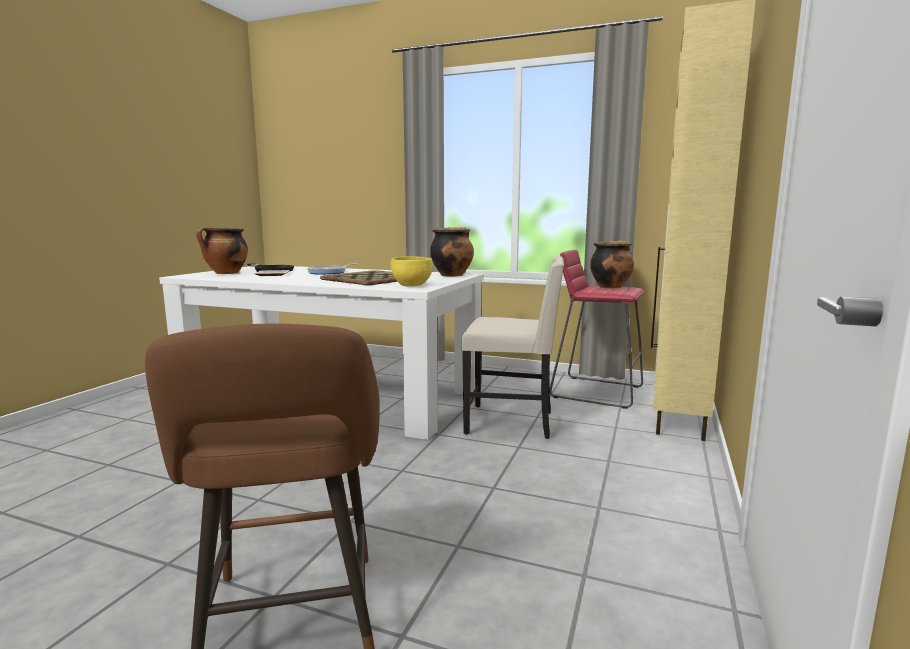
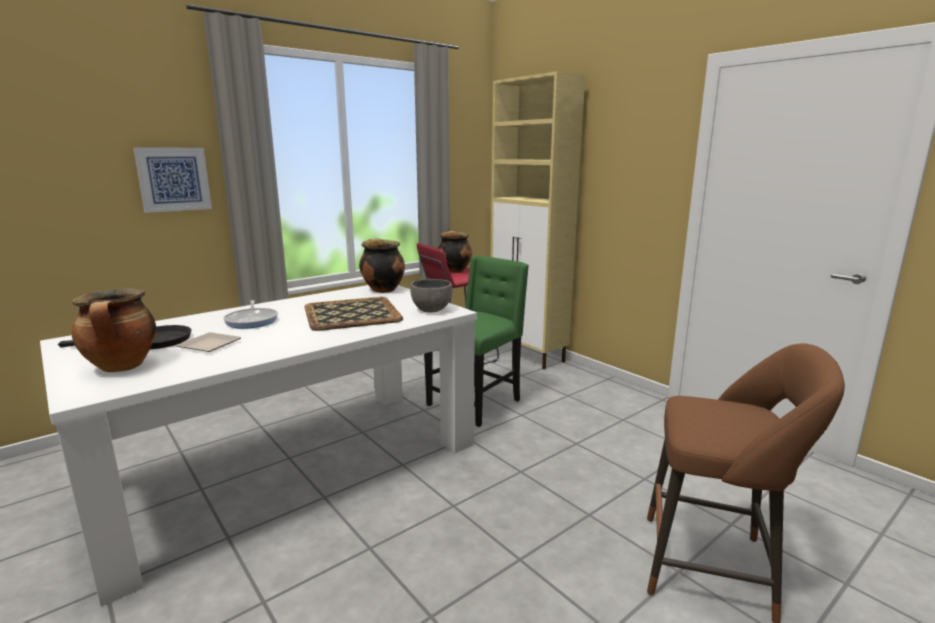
camera: 60 degrees left, 5 degrees up
yellow bowl [390,256,433,287] -> grey bowl [410,279,452,312]
beige chair [461,256,564,439] -> green chair [424,256,529,427]
none -> picture [133,147,212,213]

